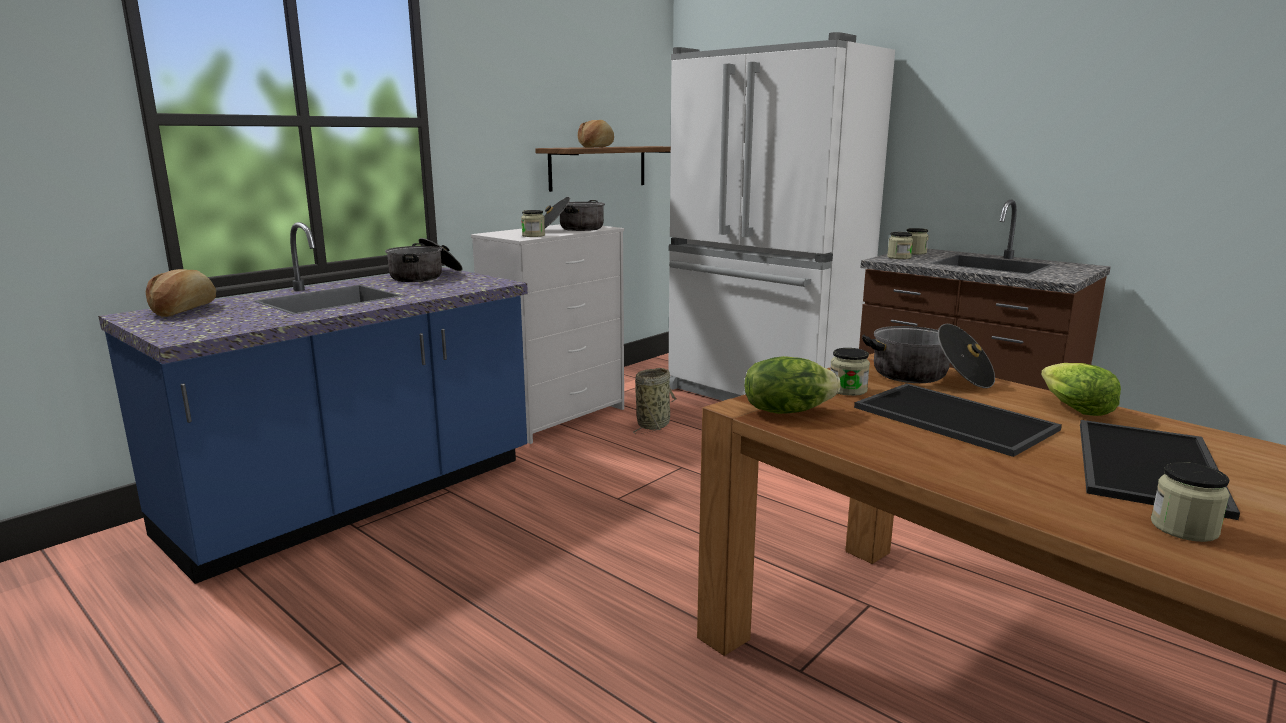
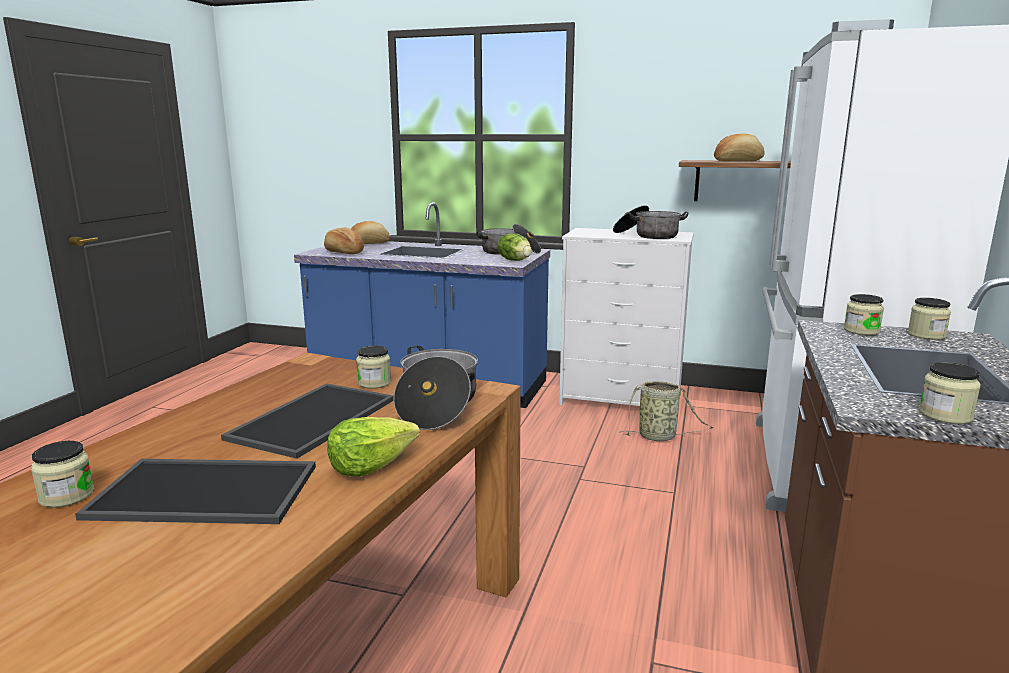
camera: 65 degrees right, 0 degrees up
jar [521,210,545,237] -> jar moved to [919,362,981,424]
lettuce [744,356,841,414] -> lettuce moved to [498,233,532,261]
none -> bread [324,227,364,254]

